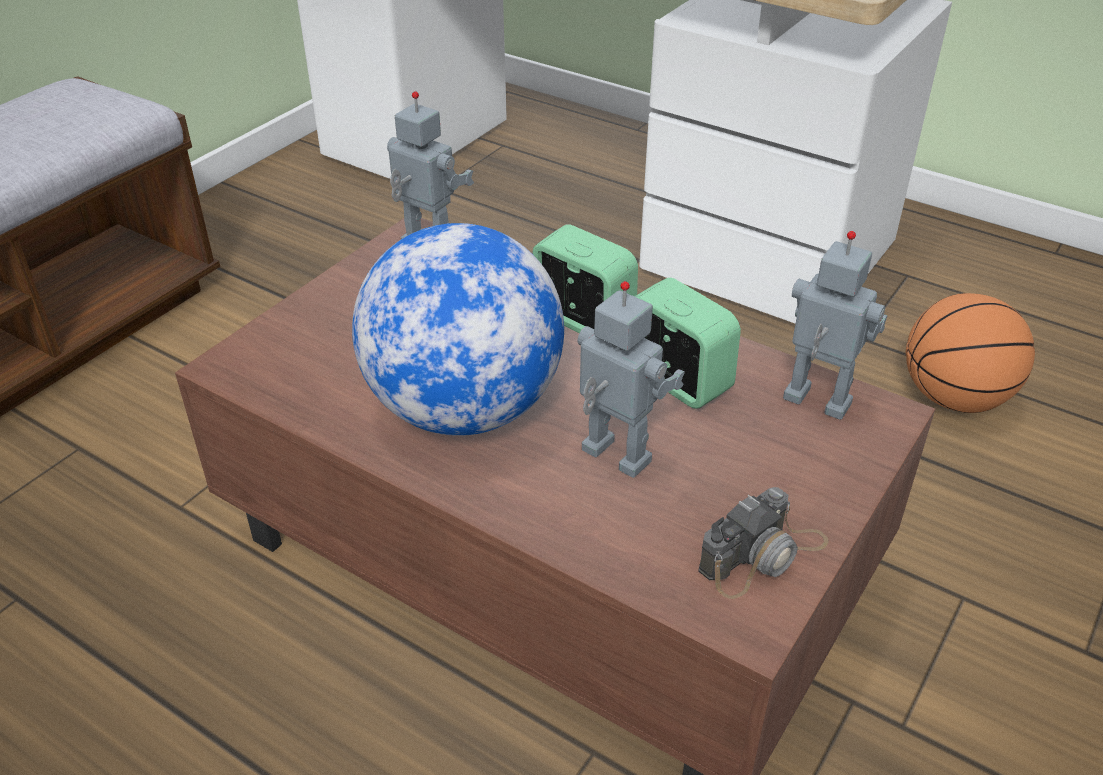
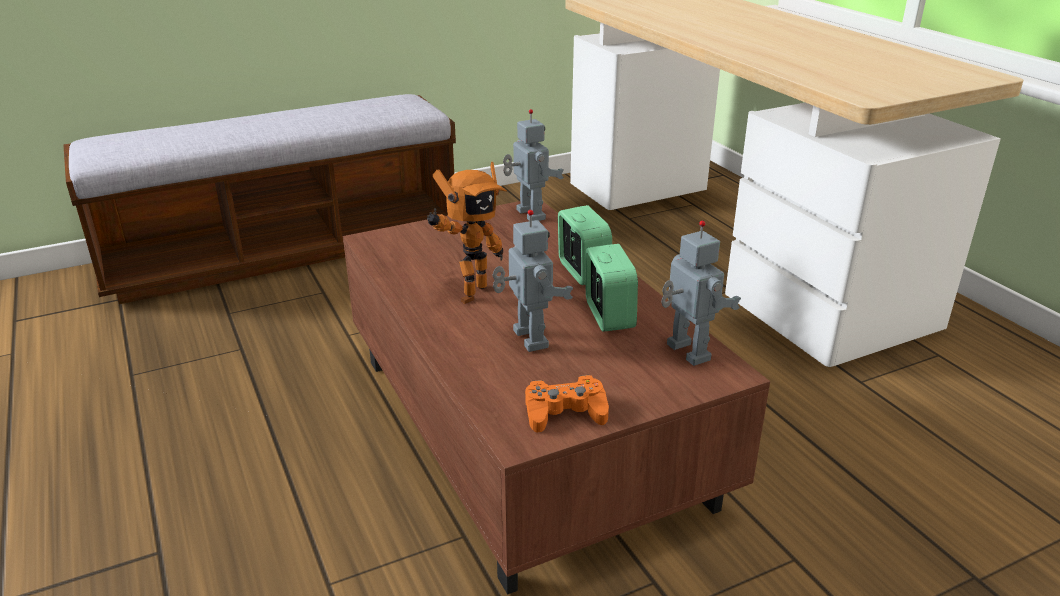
camera: 30 degrees right, 10 degrees down
globe [352,223,564,436] -> toy robot [427,162,507,304]
camera [698,487,829,599] -> orange game controller [525,375,609,432]
basketball [906,293,1035,413] -> none

